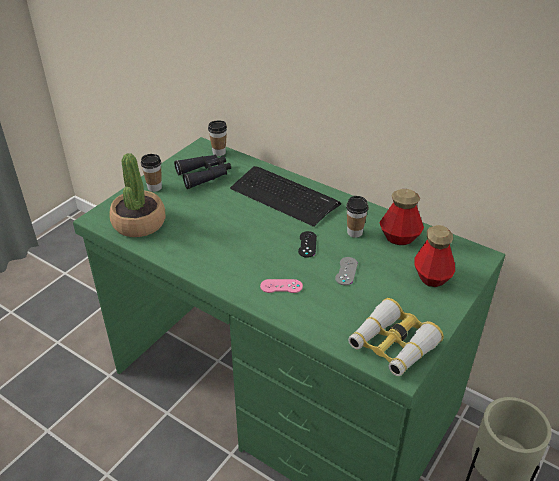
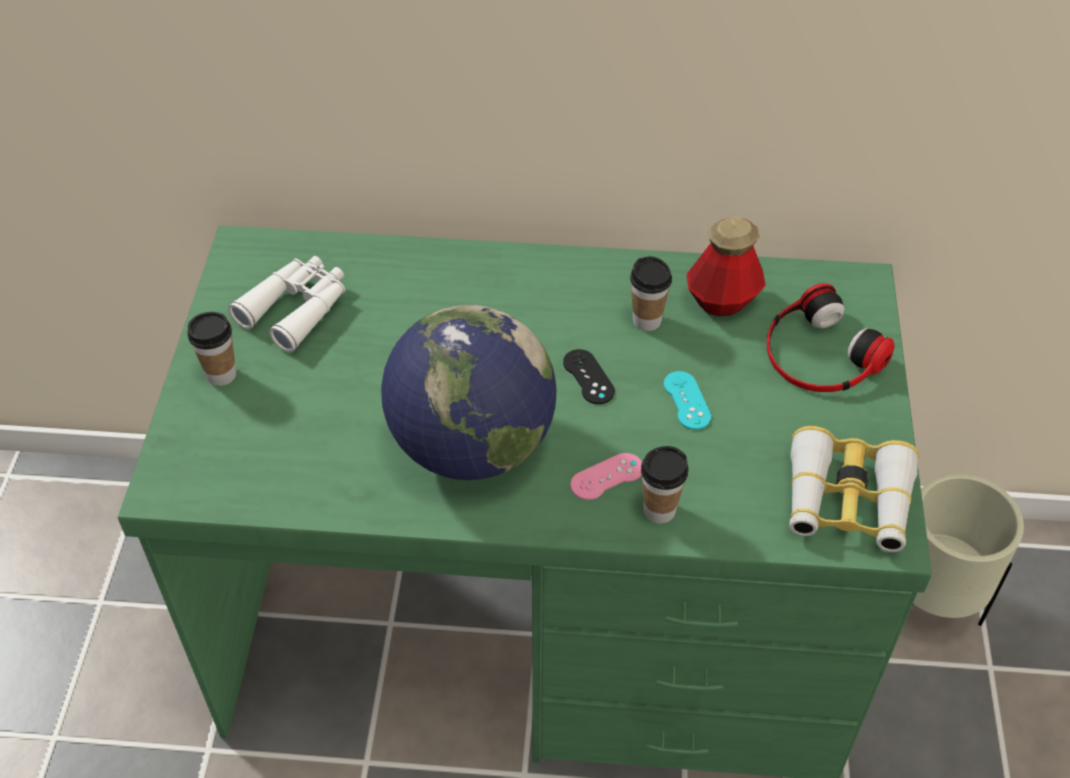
camera: 30 degrees left, 10 degrees up
potted plant [109,153,165,237] -> none
black binoculars [174,154,231,189] -> white binoculars [228,256,345,353]
cup [208,121,227,156] -> cup moved to [641,446,689,524]
keyboard [230,166,341,227] -> none
grey game controller [335,257,358,285] -> turquoise game controller [664,371,711,430]
bottle [414,225,455,287] -> headphones [767,284,895,392]
none -> globe [381,305,557,480]

